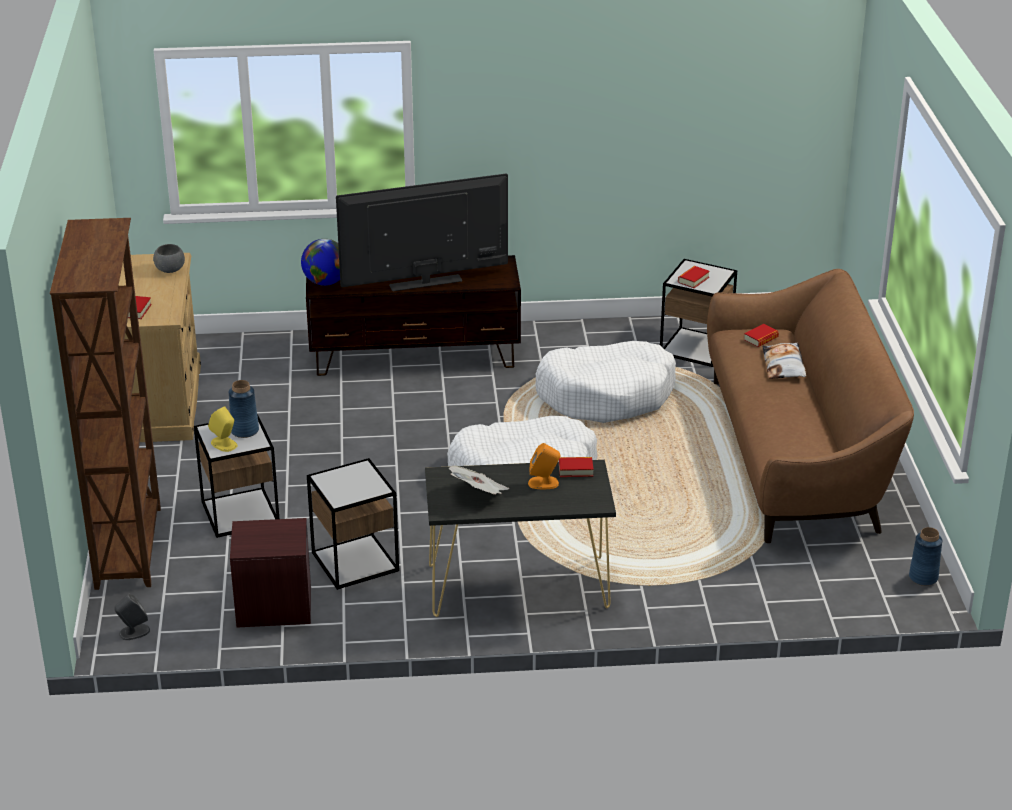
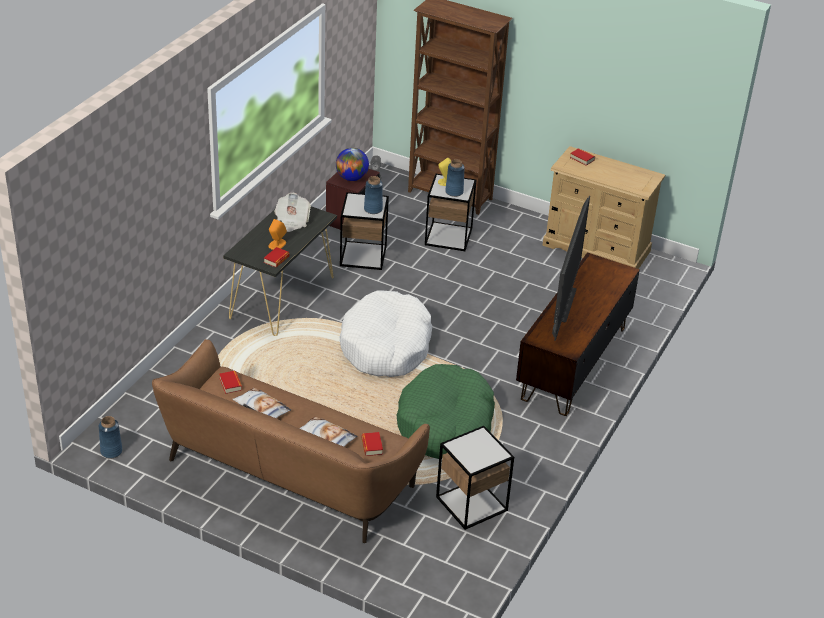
camera: 120 degrees right, 5 degrees up
grey bowl [153,244,185,273] -> none
globe [301,239,340,286] -> globe moved to [336,148,369,181]
white dog bed [536,341,676,423] -> green dog bed [396,364,495,459]
book [678,266,710,288] -> book moved to [219,371,242,394]
none -> pillow [233,388,291,418]
none -> blue vase [364,176,383,214]

